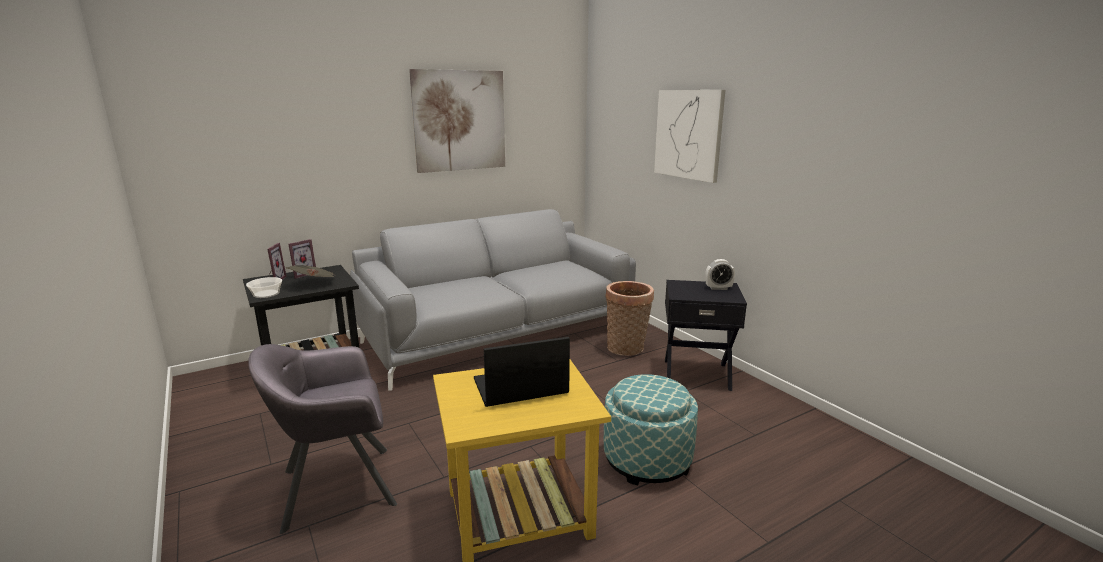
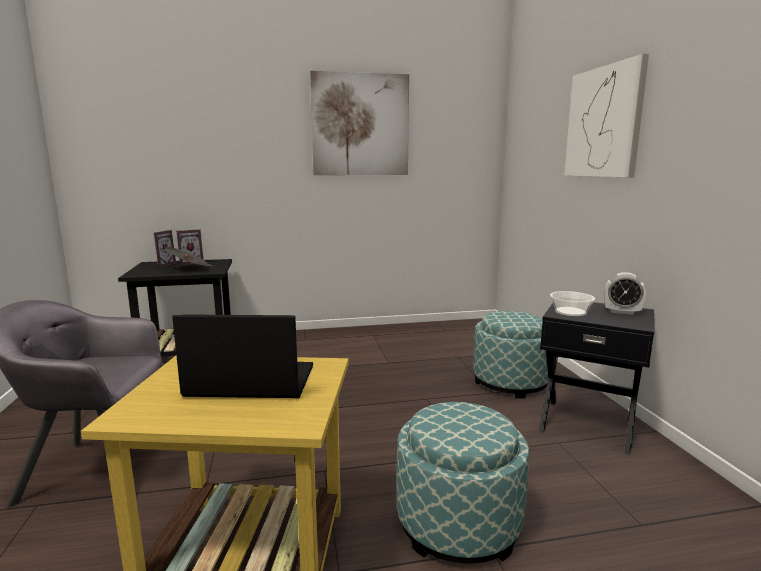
camera: 20 degrees right, 5 degrees down
bowl [246,277,282,298] -> bowl moved to [550,291,595,316]
grey sofa [350,209,636,391] -> none
basket [605,281,654,356] -> ottoman [473,311,548,398]

